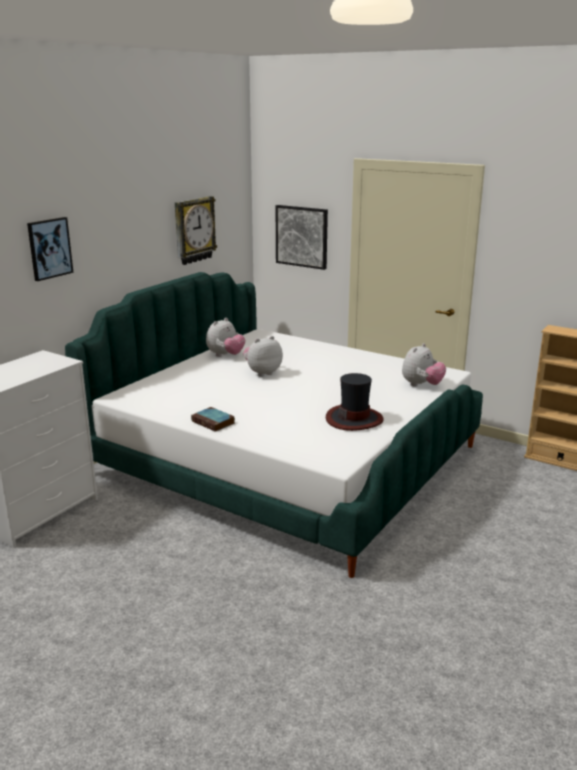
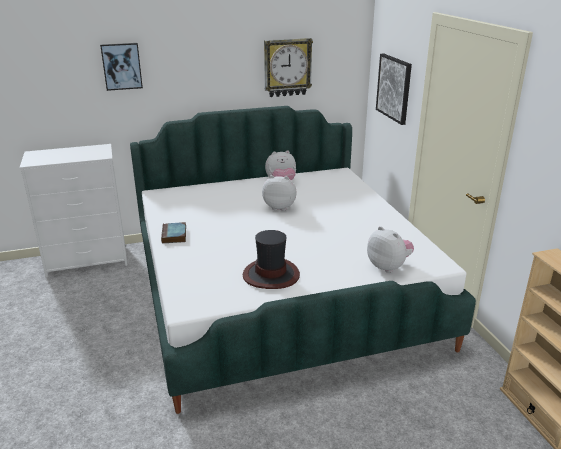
camera: 40 degrees right, 5 degrees up
plush toy [402,343,446,387] -> plush toy turned 120 degrees counterclockwise [367,226,414,273]

